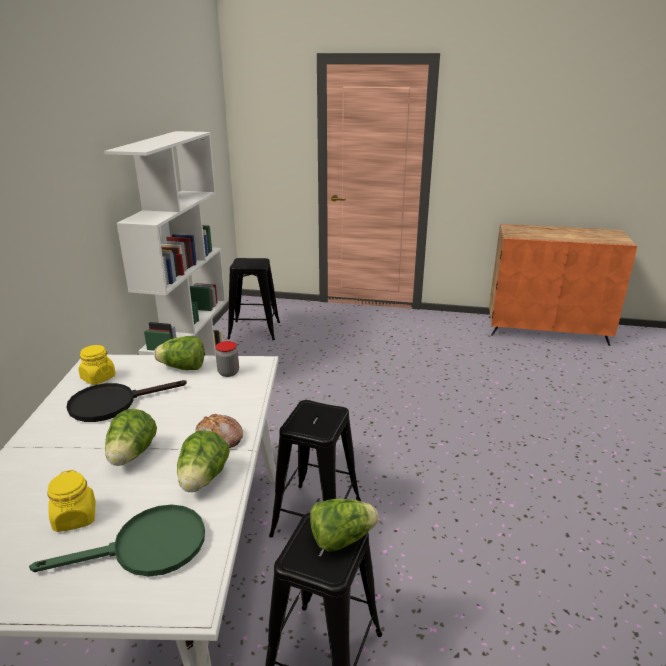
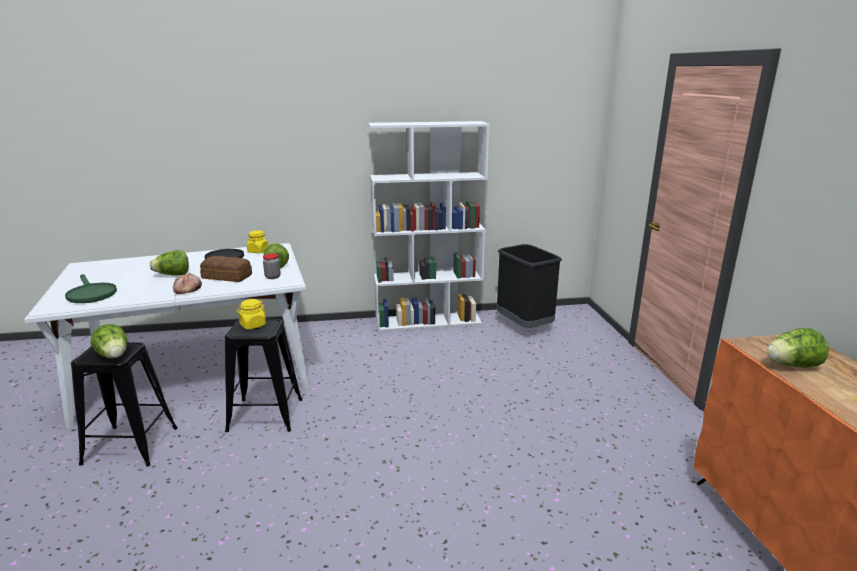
camera: 70 degrees right, 5 degrees down
yellow jar [47,470,95,532] -> yellow jar moved to [236,299,266,330]
lettuce [177,430,230,492] -> lettuce moved to [766,328,829,368]
black stool [227,258,280,340] -> black trash can [497,244,562,328]
none -> bread [200,256,252,282]

